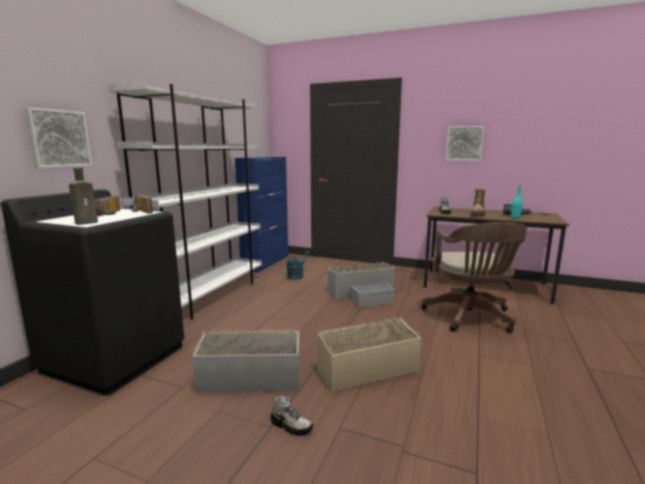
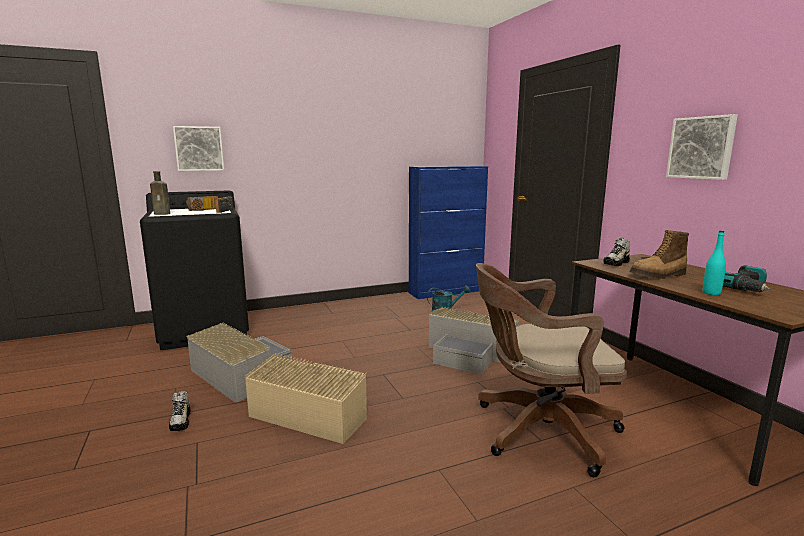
camera: 45 degrees right, 0 degrees up
white bookcase [109,81,262,320] -> none
brown office chair [421,222,527,333] -> brown office chair turned 45 degrees clockwise [476,263,627,477]

